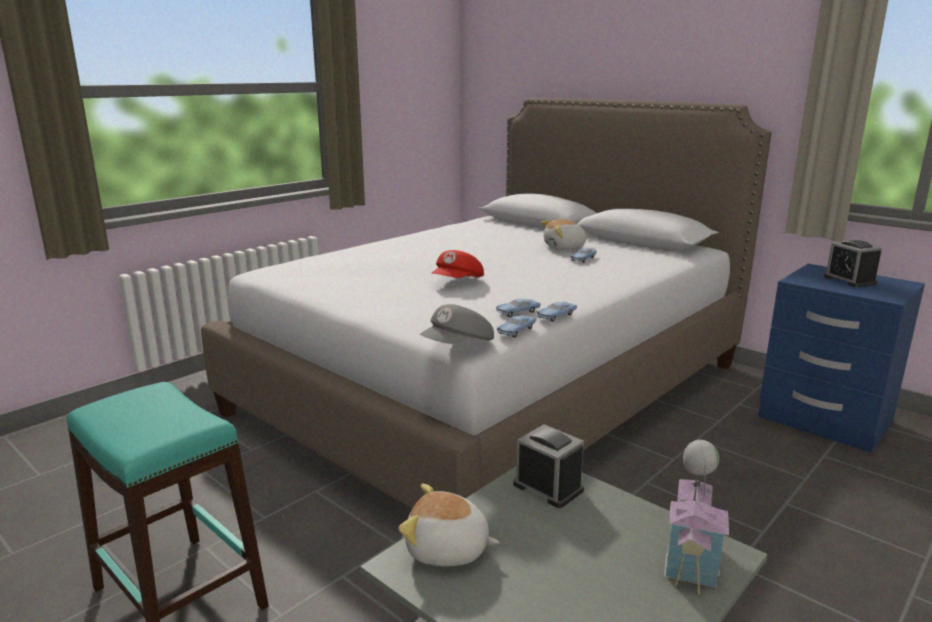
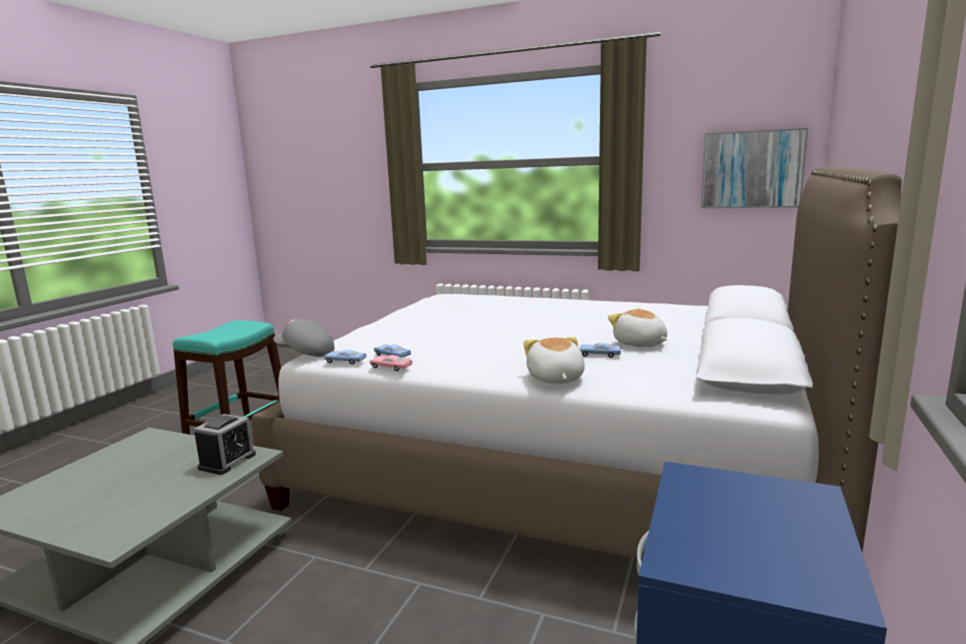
camera: 70 degrees right, 5 degrees down
plush toy [399,484,499,567] -> plush toy moved to [523,337,585,384]
red cap [432,250,484,278] -> none
blue toy car [537,302,577,322] -> pink toy car [370,355,412,371]
toy house [664,440,729,595] -> none
alarm clock [824,240,882,288] -> none
none -> picture [701,128,808,208]

